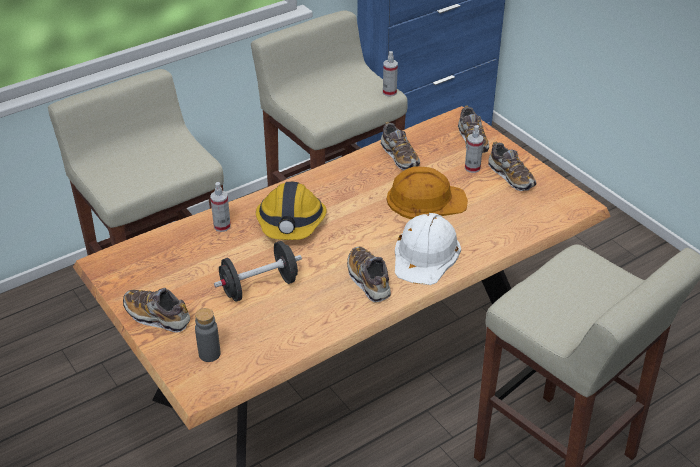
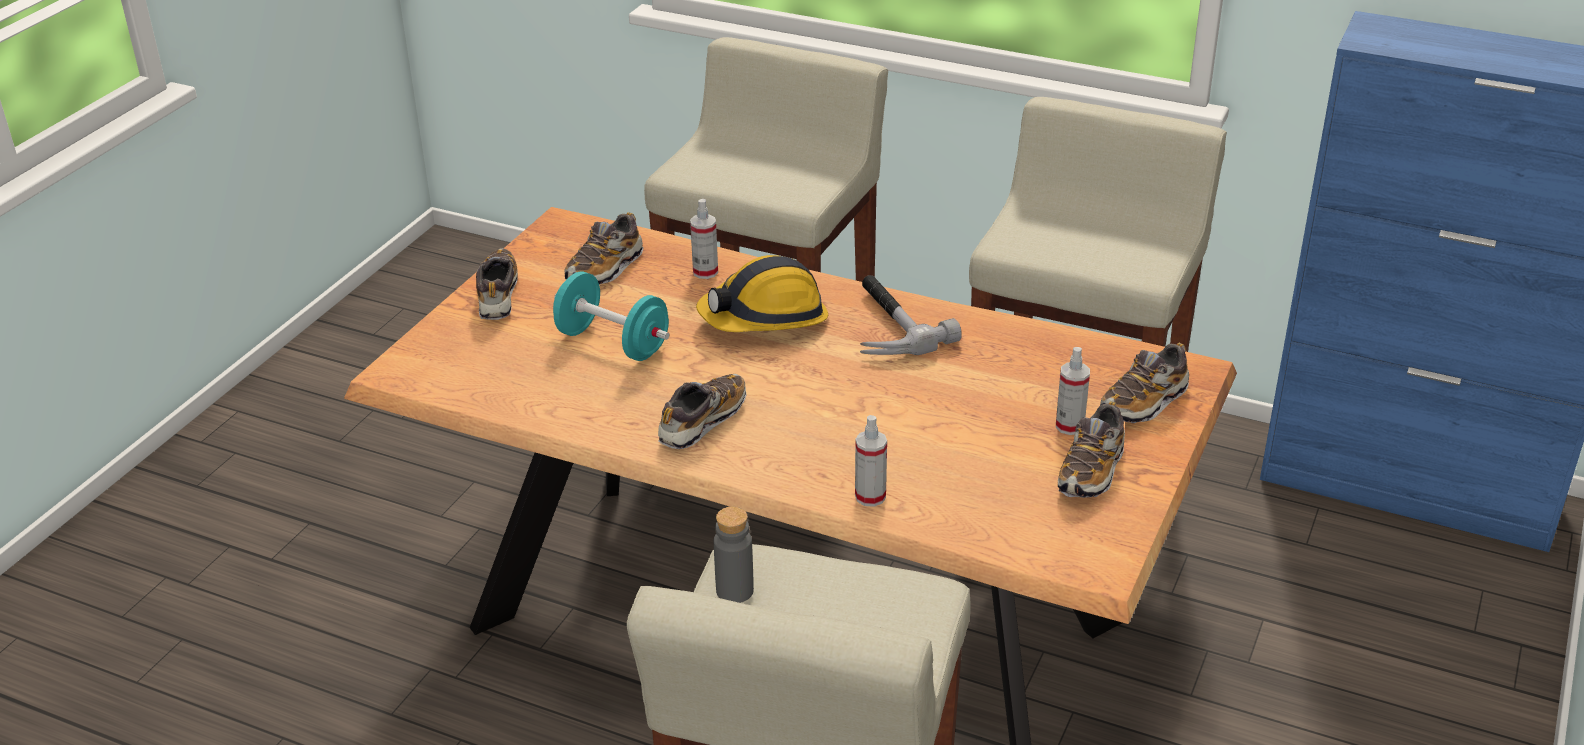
camera: 60 degrees right, 5 degrees down
grey bottle [195,308,221,362] -> grey bottle moved to [714,507,754,603]
black dumbbell [214,241,302,302] -> turquoise dumbbell [553,271,670,361]
shoe [381,122,420,171] -> shoe moved to [564,212,644,285]
spray bottle [383,51,398,97] -> spray bottle moved to [855,415,887,507]
orange hard hat [387,167,468,219] -> none
white hard hat [395,213,461,285] -> none
none -> hammer [860,275,962,355]

